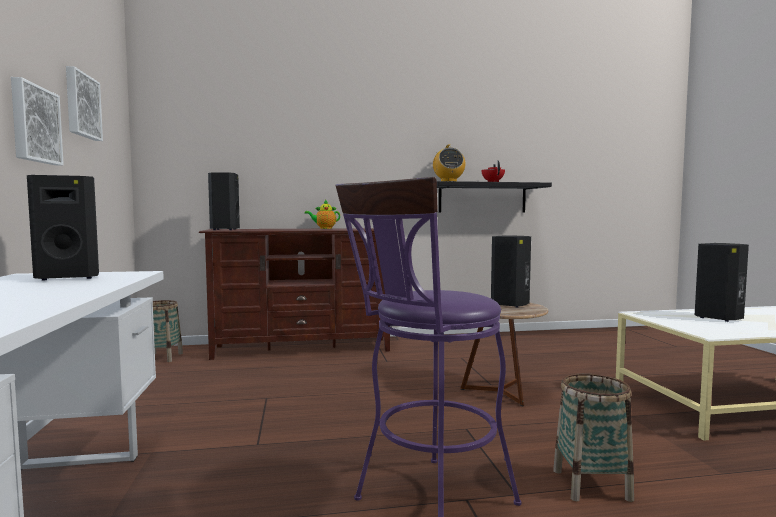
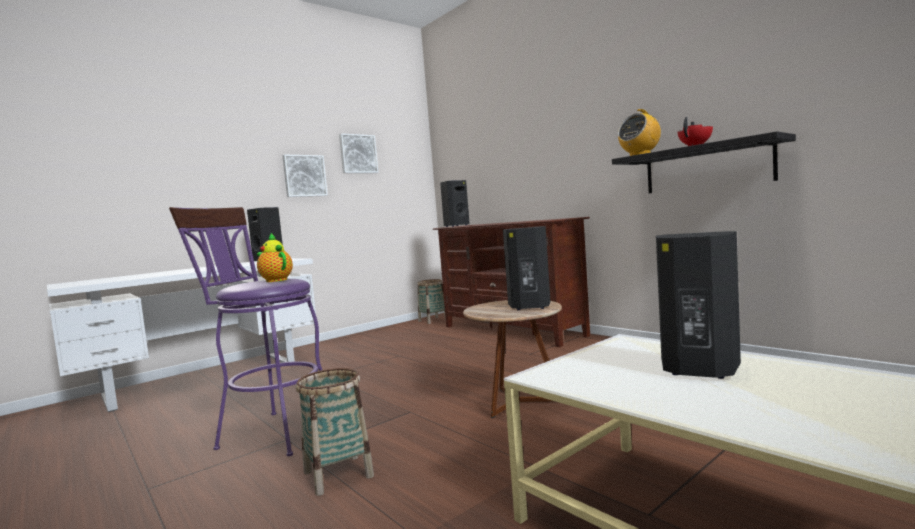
camera: 60 degrees right, 0 degrees up
teapot [305,200,340,229] -> teapot moved to [257,233,293,282]

